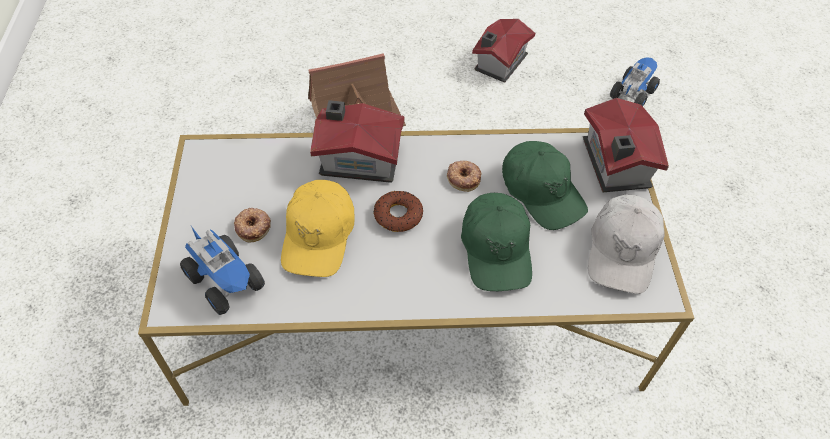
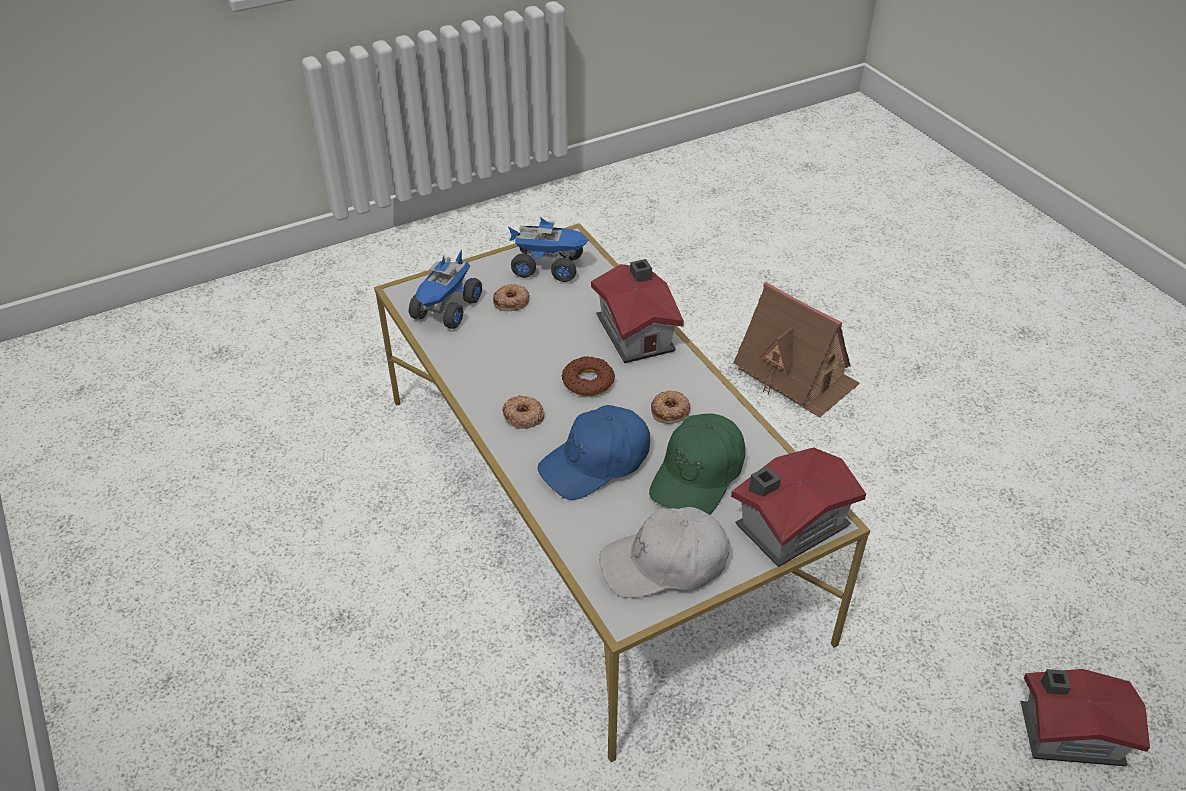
camera: 65 degrees right, 10 degrees down
yellow cap [281,180,354,277] -> none
green cap [461,193,532,291] -> blue cap [537,405,650,500]
toy house [472,19,535,83] -> toy house moved to [1020,669,1150,766]
toy truck [610,57,660,106] -> toy truck moved to [508,217,589,282]
none -> donut [502,395,544,429]

